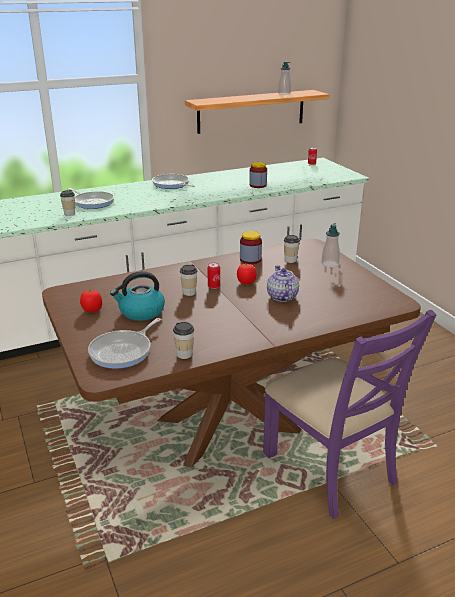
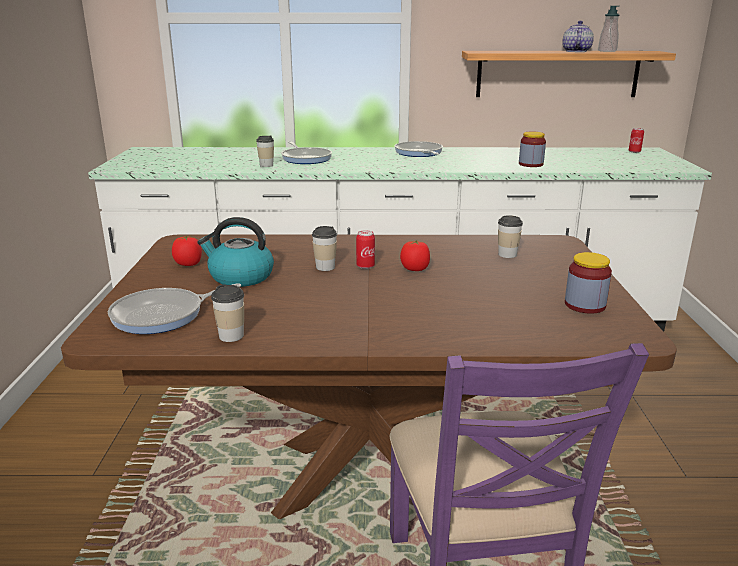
camera: 25 degrees right, 5 degrees down
jar [240,231,262,264] -> jar moved to [565,252,612,314]
teapot [267,265,299,302] -> teapot moved to [562,21,594,52]
soap dispenser [321,223,340,267] -> none

